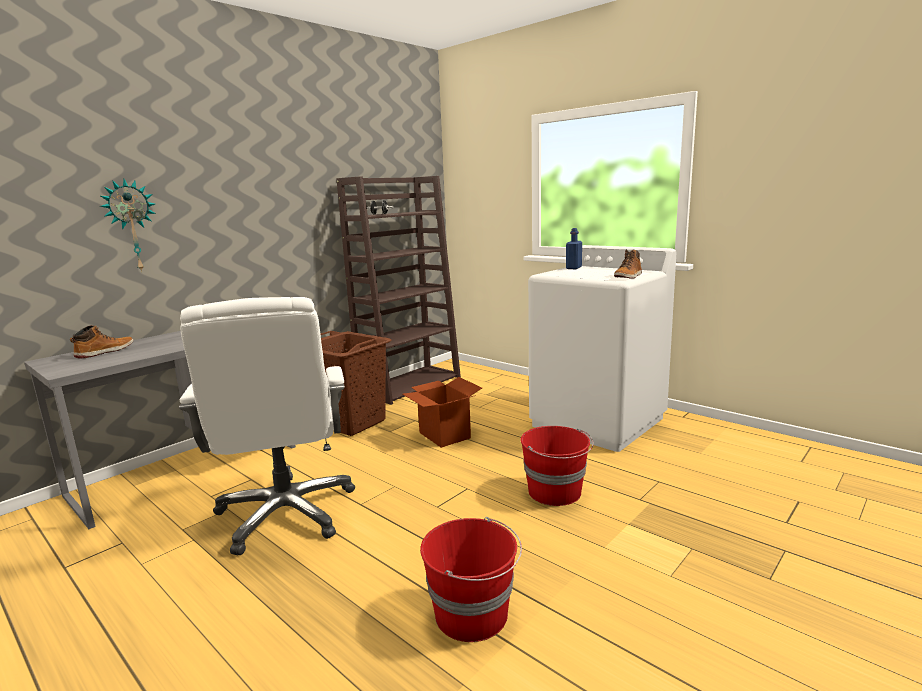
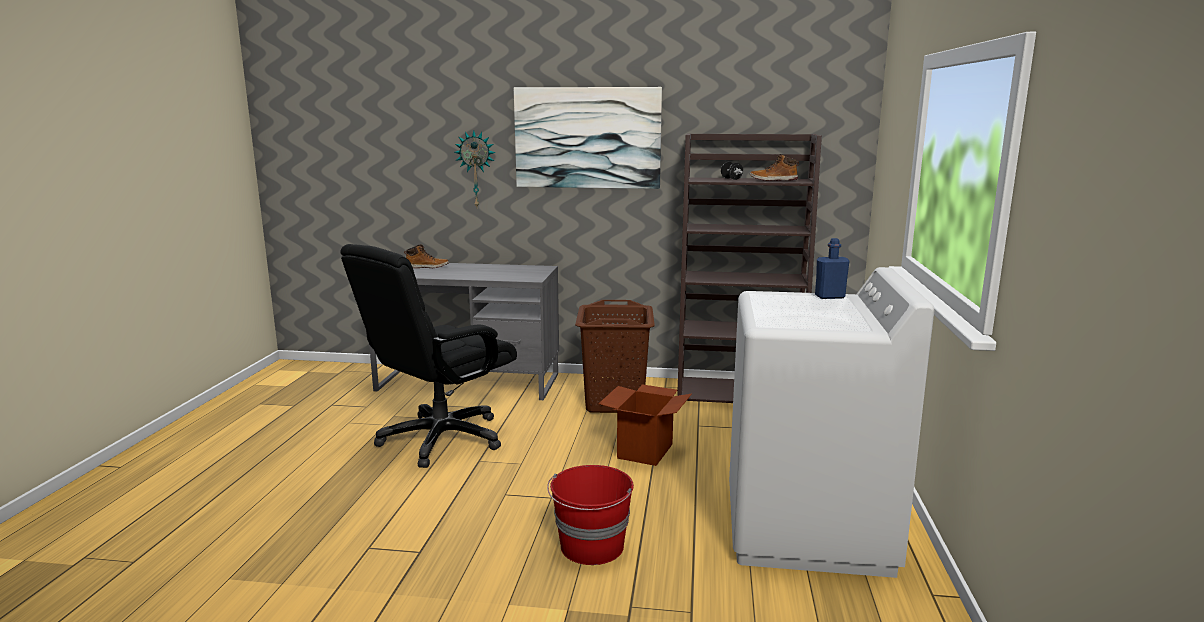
camera: 55 degrees right, 0 degrees up
white office chair [179,297,355,555] -> black office chair [340,244,517,468]
red bucket [420,517,522,642] -> none
boot [614,249,642,279] -> boot moved to [750,154,799,181]
none -> picture [514,87,662,189]

